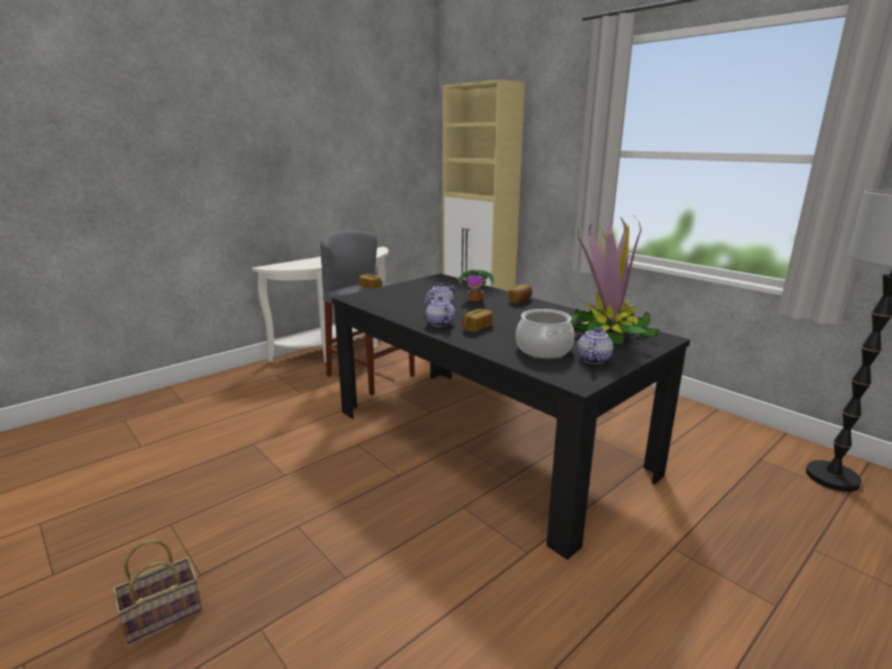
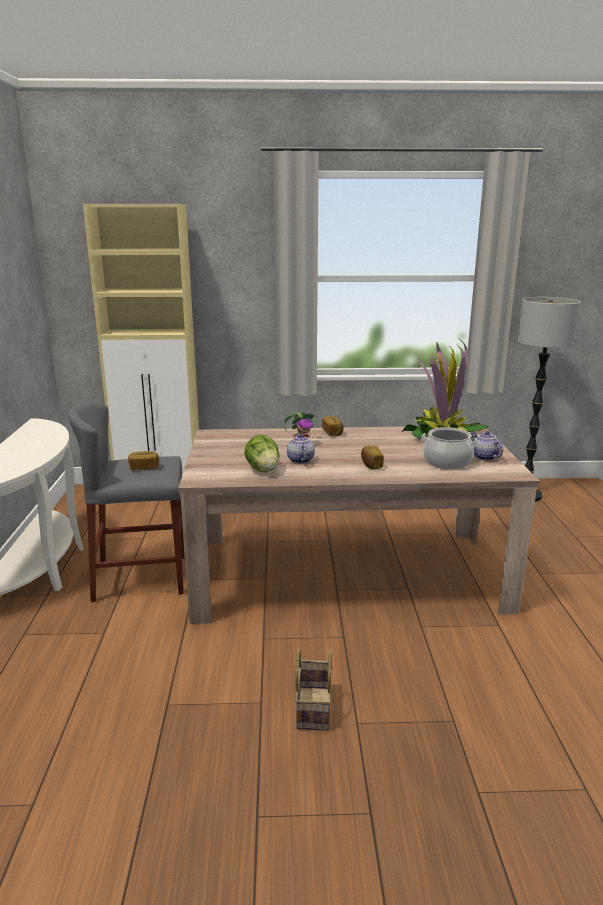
camera: 50 degrees left, 0 degrees up
basket [112,539,202,644] -> basket moved to [295,649,332,731]
black dining table [332,274,690,560] -> beige dining table [178,426,540,624]
teapot [426,296,455,327] -> none
none -> lettuce [244,434,280,472]

